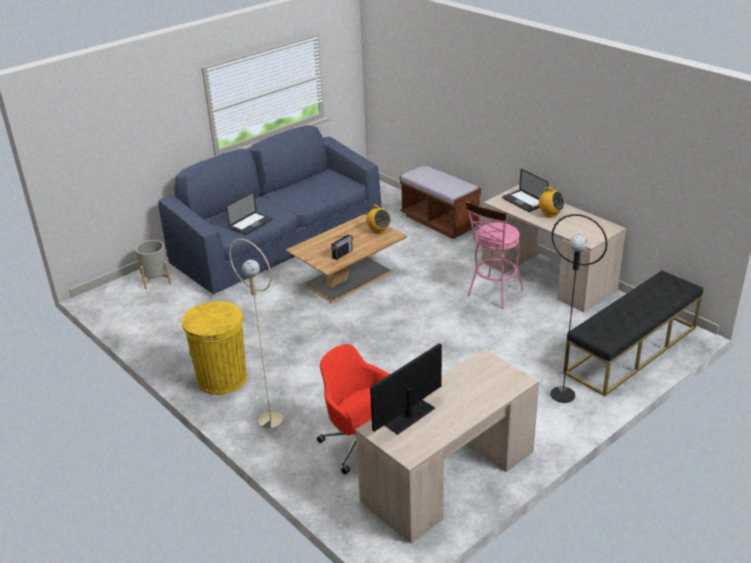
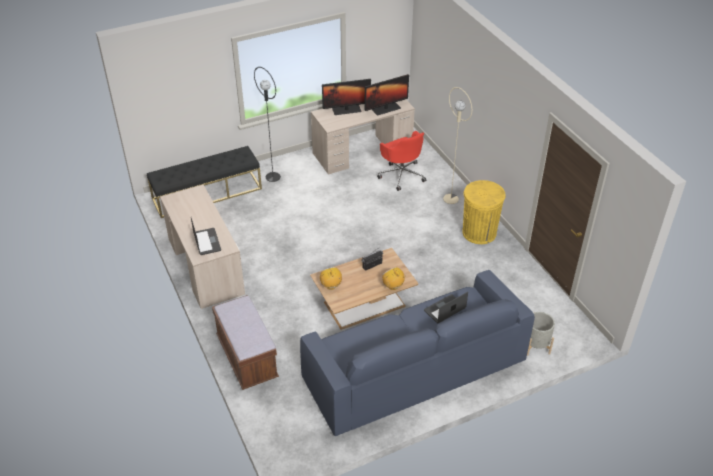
camera: 165 degrees left, 10 degrees up
pink stool [465,201,524,309] -> none
radio [538,187,565,218] -> radio moved to [382,267,405,290]
none -> monitor [322,79,371,115]

